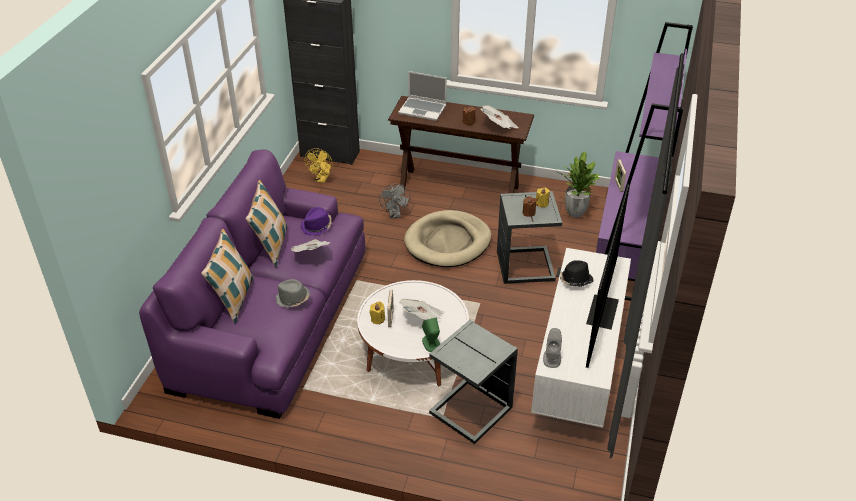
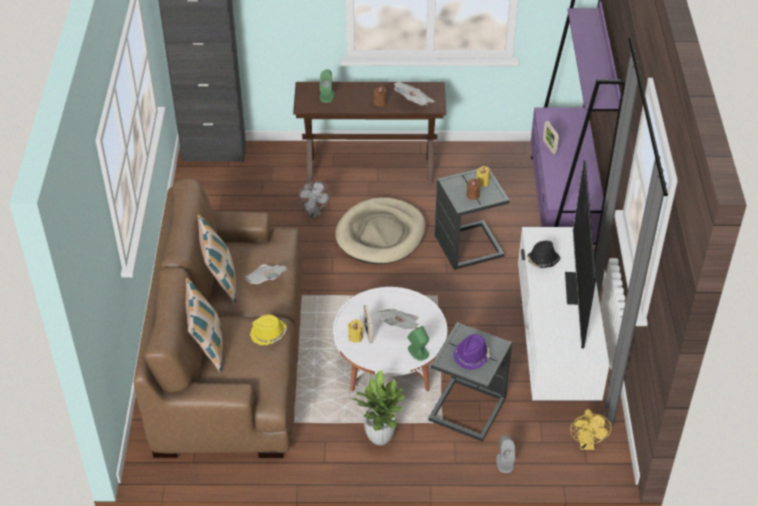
camera: 15 degrees left, 5 degrees up
purple sofa [139,149,366,419] -> brown sofa [134,178,302,458]
grey hat [276,279,310,308] -> yellow hat [250,315,287,345]
purple hat [301,207,332,236] -> purple hat moved to [453,334,490,370]
yellow fan [304,148,333,183] -> yellow fan moved to [570,409,612,450]
laptop [398,71,447,121] -> green speaker [320,70,334,103]
grey speaker [543,328,562,368] -> grey speaker moved to [496,435,515,473]
potted plant [558,151,600,218] -> potted plant moved to [350,370,406,445]

